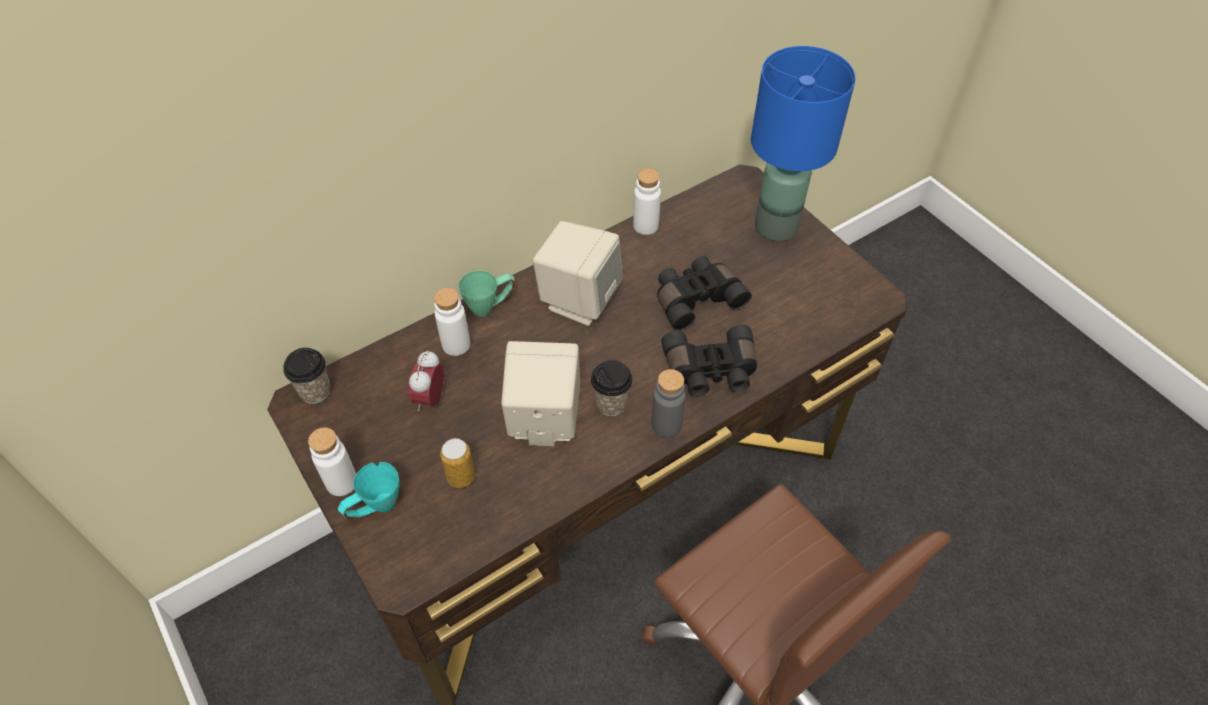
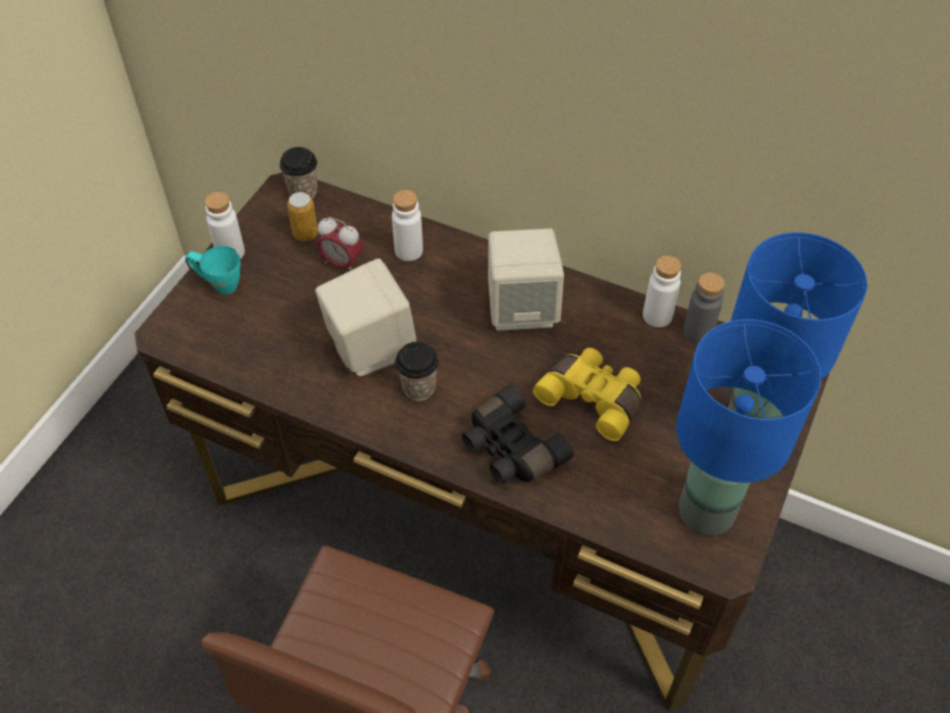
camera: 60 degrees right, 0 degrees up
alarm clock [408,350,444,411] -> alarm clock turned 135 degrees counterclockwise [317,217,363,271]
can [440,438,475,488] -> can moved to [287,192,318,241]
green mug [459,271,514,317] -> none
grey bottle [651,369,686,438] -> grey bottle moved to [683,272,725,344]
black binoculars [657,256,752,331] -> yellow binoculars [533,348,641,441]
none -> blue table lamp [676,319,821,536]

